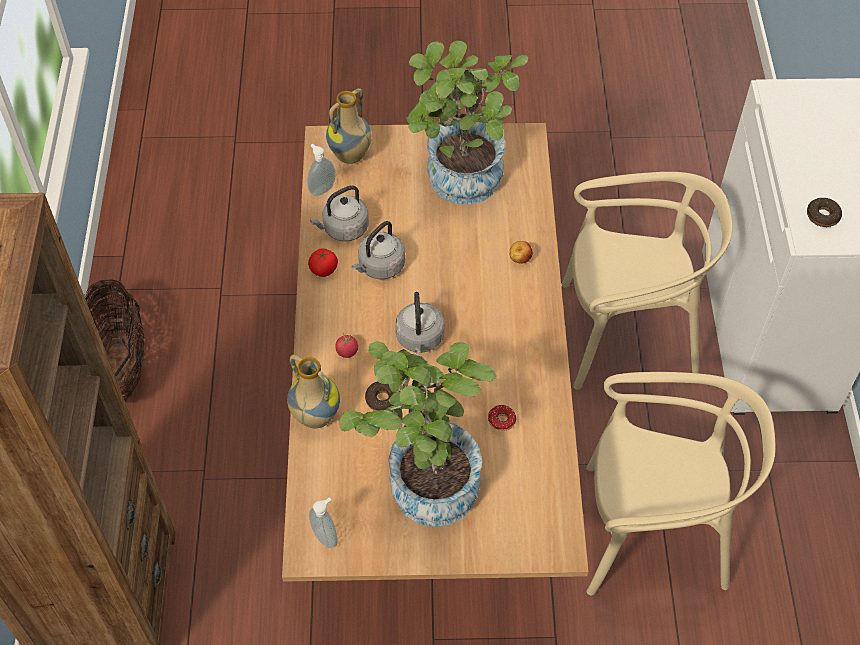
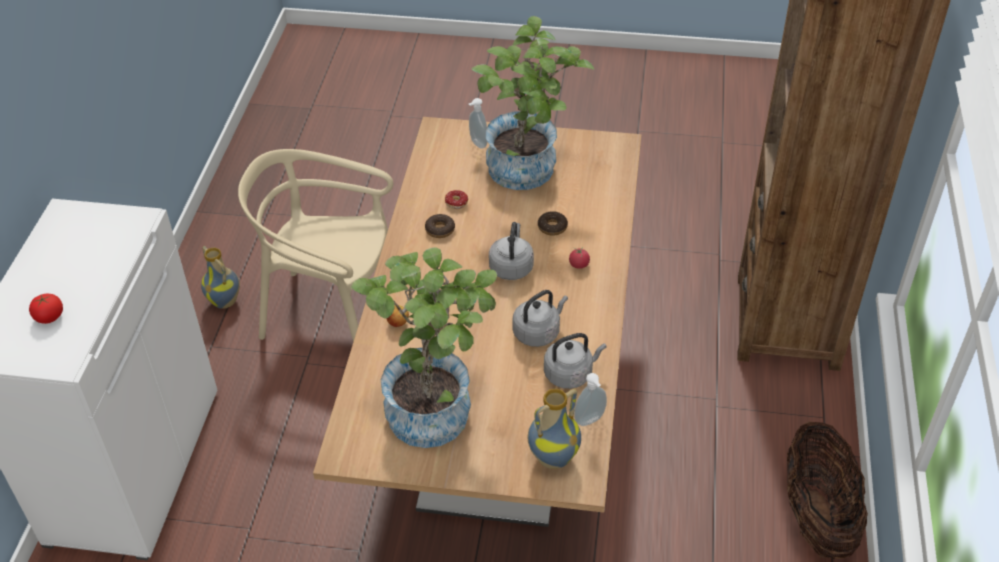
camera: 170 degrees left, 10 degrees down
vase [287,355,340,429] -> vase moved to [201,246,240,309]
tomato [308,248,338,277] -> tomato moved to [29,294,63,324]
soap dispenser [309,497,338,548] -> soap dispenser moved to [469,98,487,149]
beige chair [561,172,733,390] -> none
donut [807,198,842,227] -> donut moved to [425,214,455,238]

